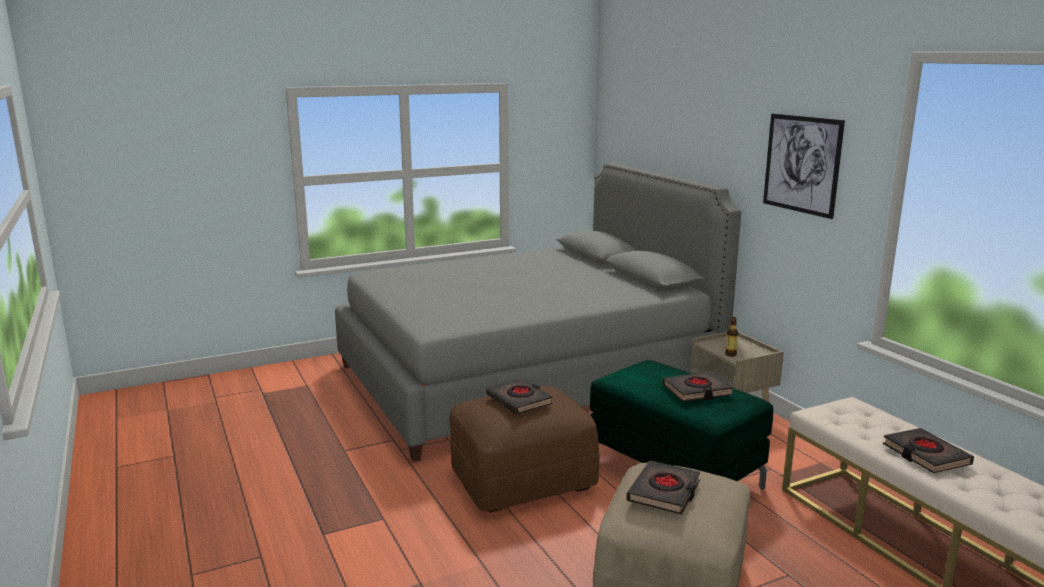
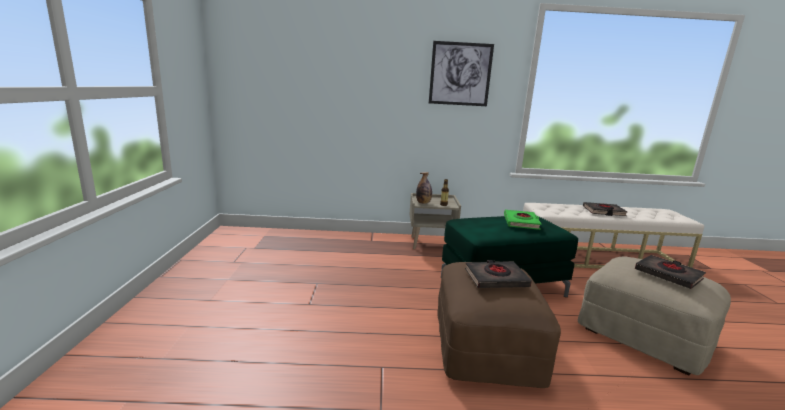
camera: 65 degrees left, 0 degrees up
grey bed [335,163,741,462] -> none
black book [662,372,734,402] -> green book [504,210,542,230]
none -> bottle [416,172,432,204]

